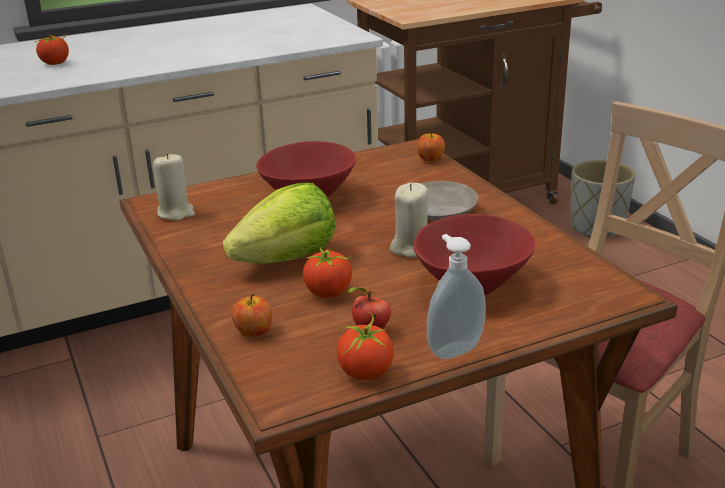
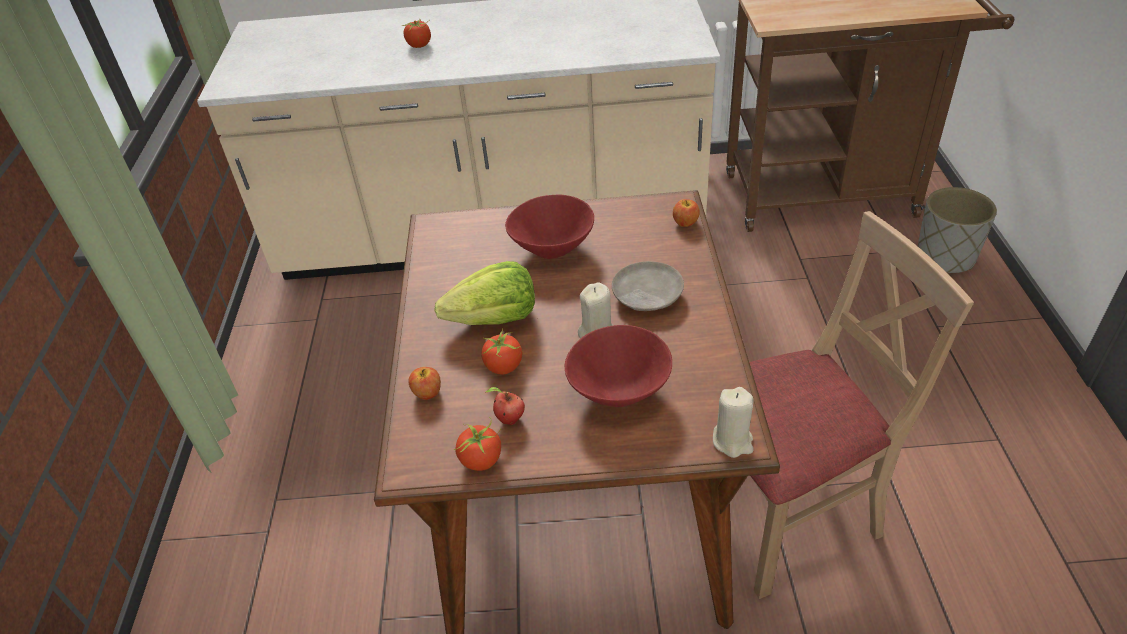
camera: 25 degrees right, 15 degrees up
beige candle [153,153,195,221] -> beige candle moved to [713,387,754,458]
soap dispenser [427,234,486,359] -> none

